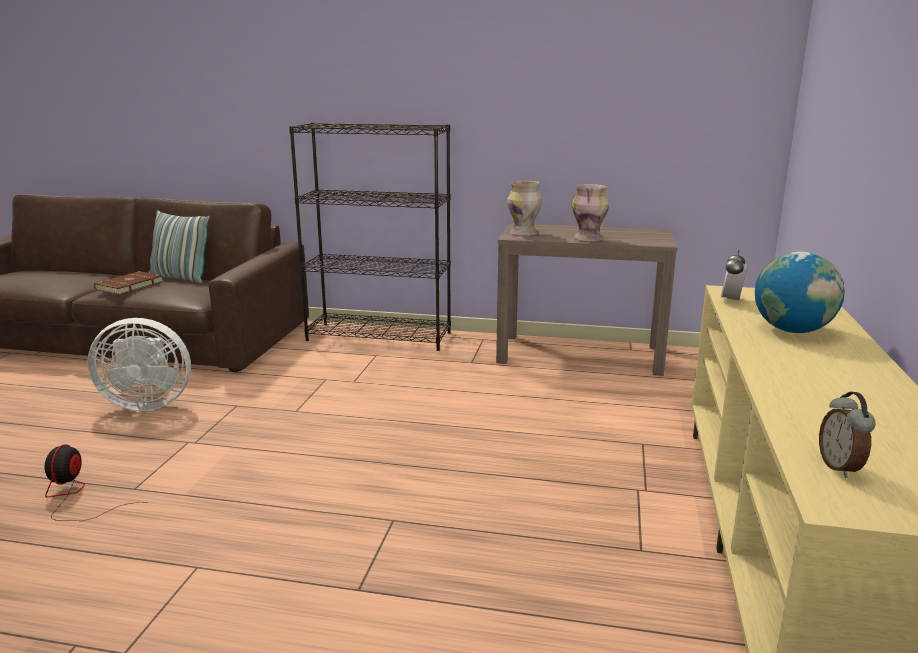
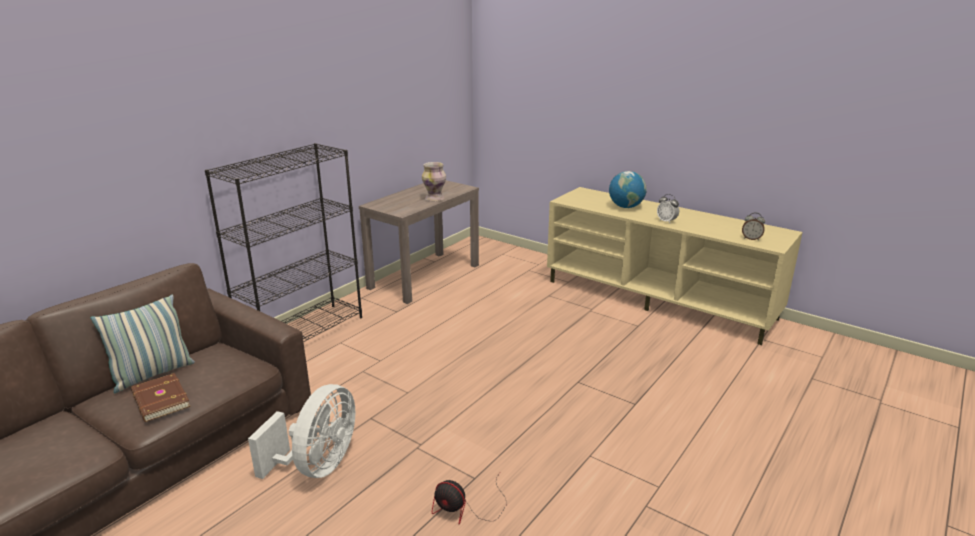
camera: 65 degrees left, 5 degrees up
vase [507,180,542,236] -> none
alarm clock [721,250,747,303] -> alarm clock moved to [657,194,679,223]

